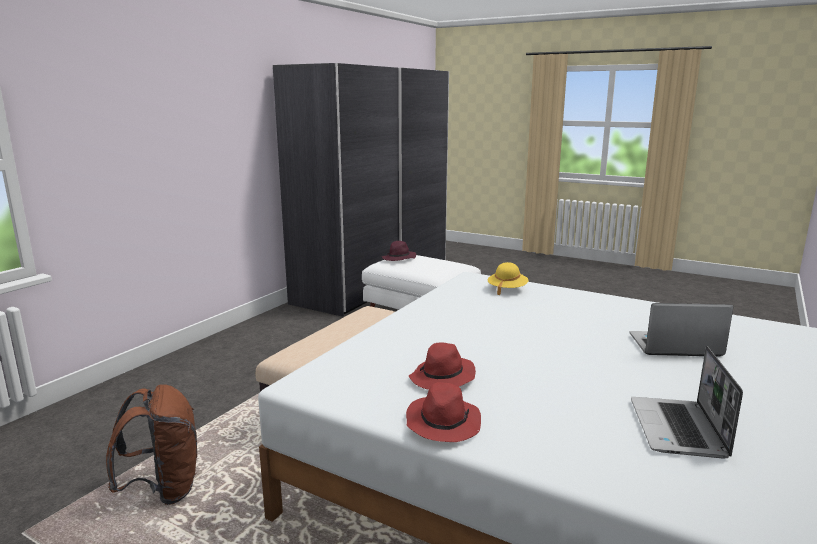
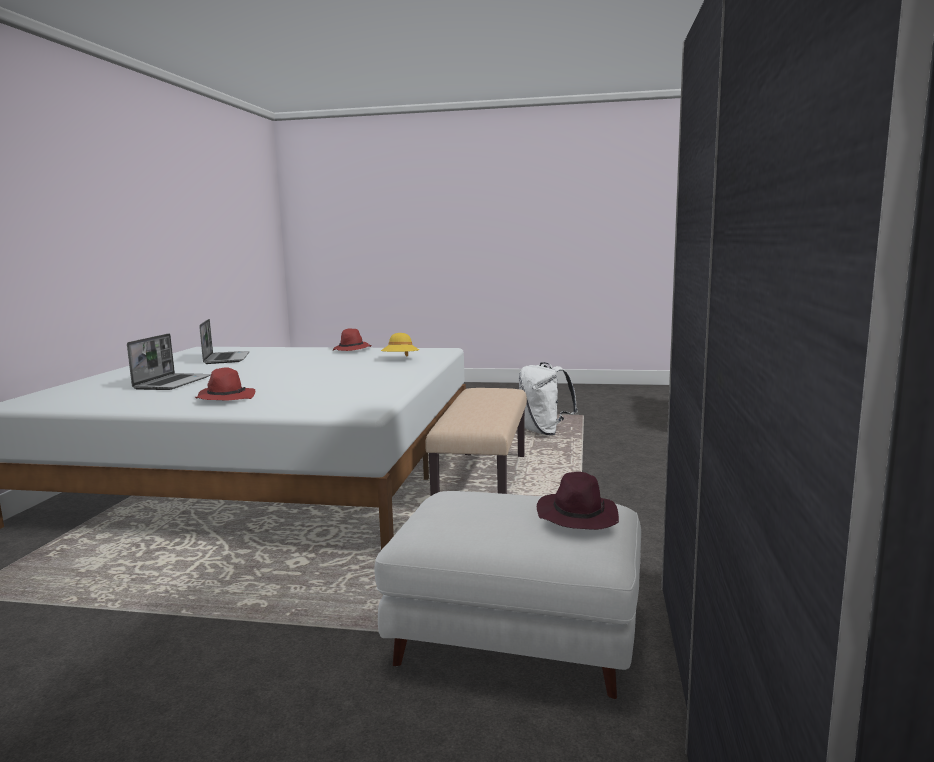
camera: 160 degrees right, 5 degrees down
brown backpack [106,384,197,505] -> white backpack [519,362,578,436]
red hat [409,343,476,390] -> red hat moved to [195,367,255,401]
yellow hat [488,262,528,296] -> yellow hat moved to [381,333,419,357]
laptop [629,303,733,357] -> laptop turned 60 degrees counterclockwise [127,333,211,390]

